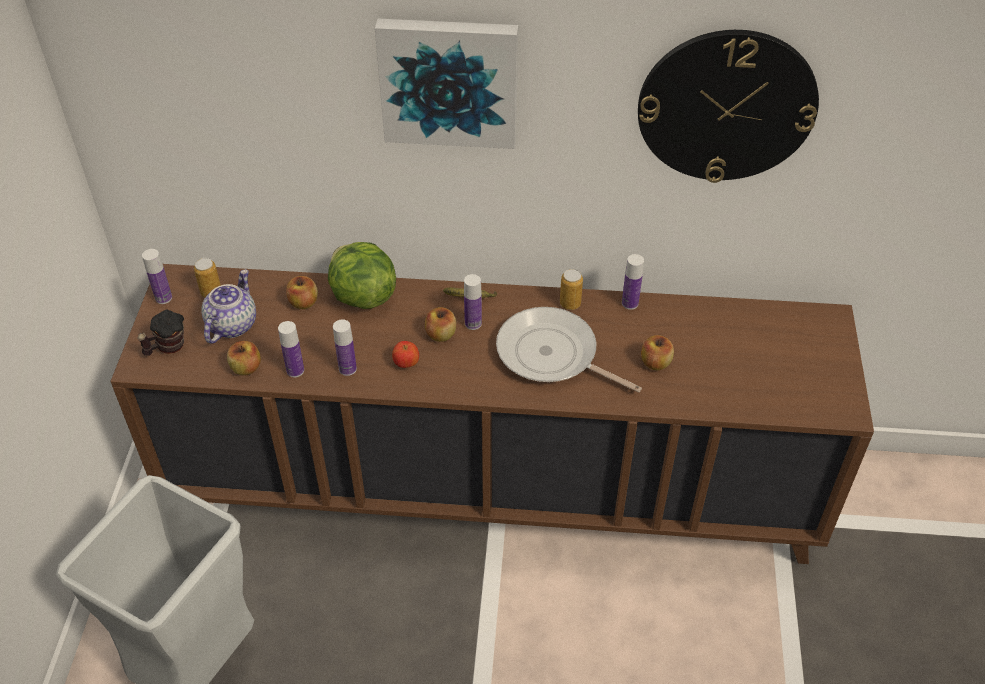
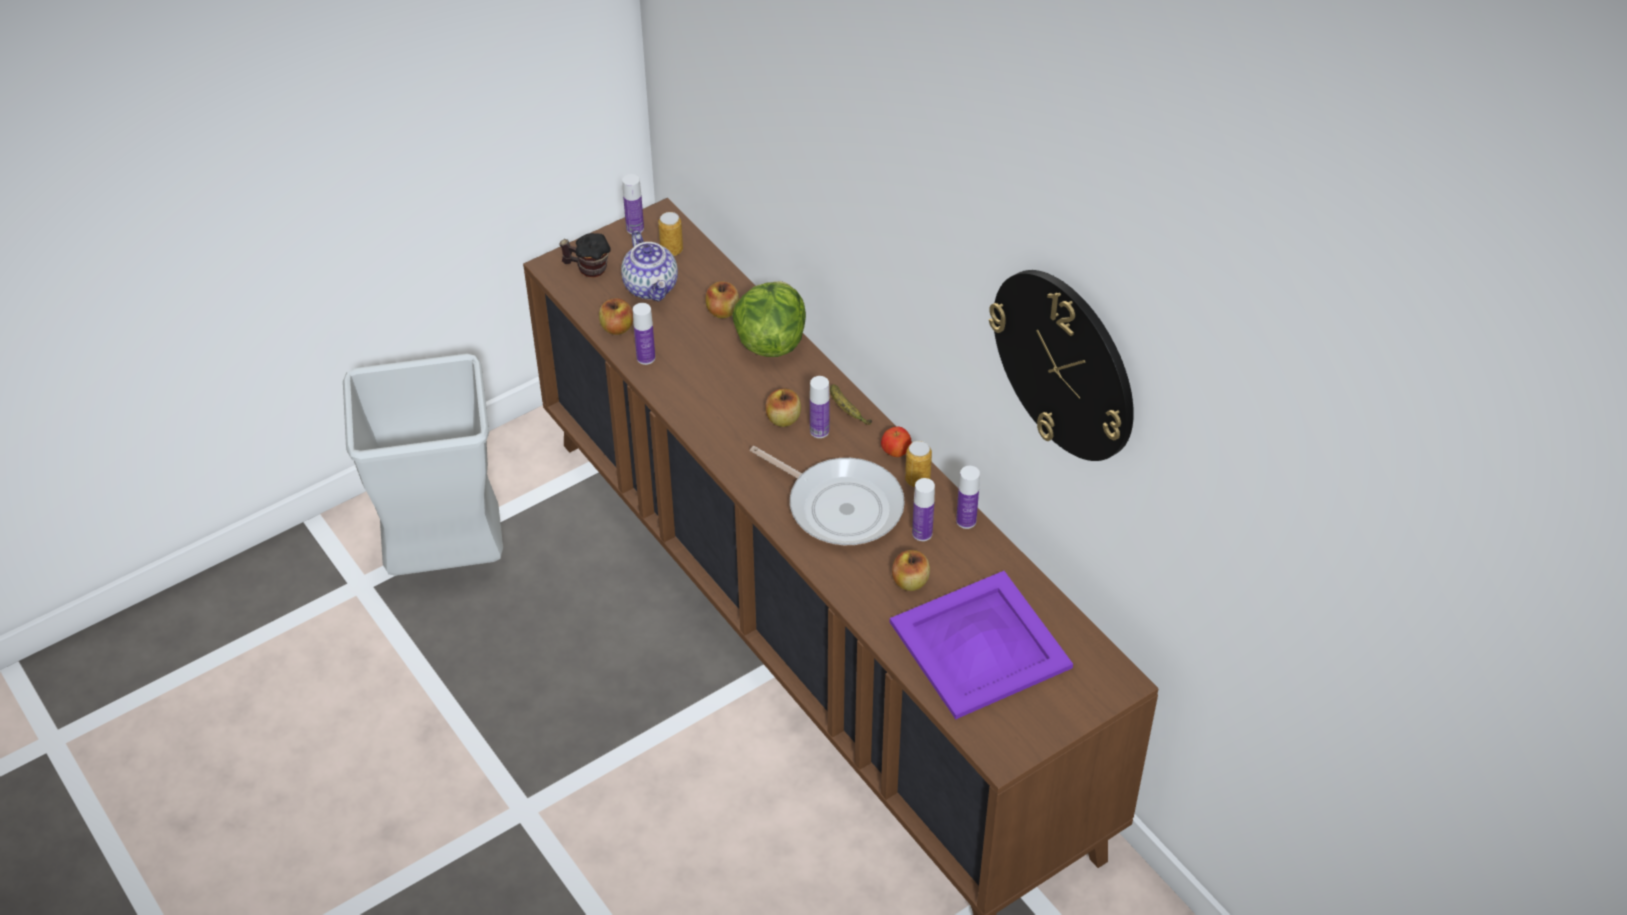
camera: 50 degrees right, 0 degrees up
teapot [202,269,256,344] -> teapot turned 90 degrees clockwise [621,230,678,302]
bottle [333,319,357,376] -> bottle moved to [912,478,935,541]
picture [375,19,518,149] -> none
apple [392,341,419,368] -> apple moved to [881,426,911,457]
frying pan [496,307,642,392] -> frying pan turned 135 degrees clockwise [750,446,905,545]
none -> purple tray [890,571,1073,719]

